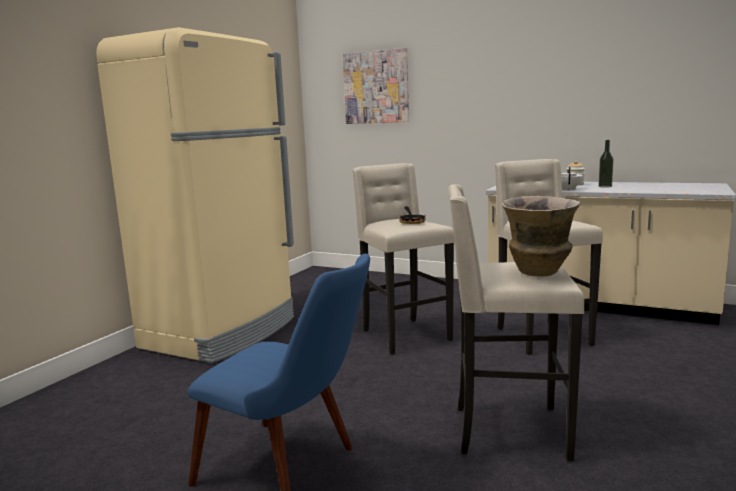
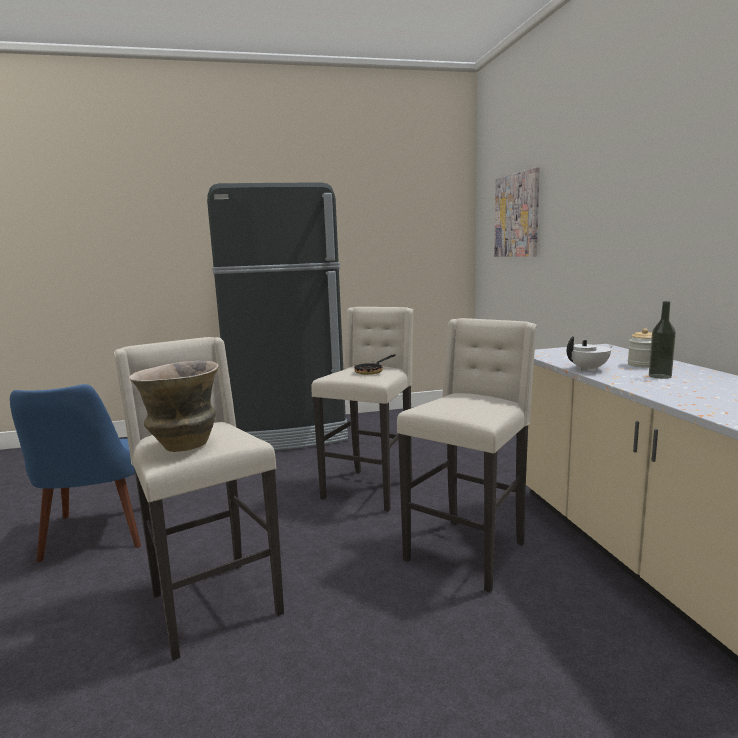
camera: 50 degrees right, 0 degrees up
beige fridge [97,27,294,363] -> black fridge [207,183,348,451]

